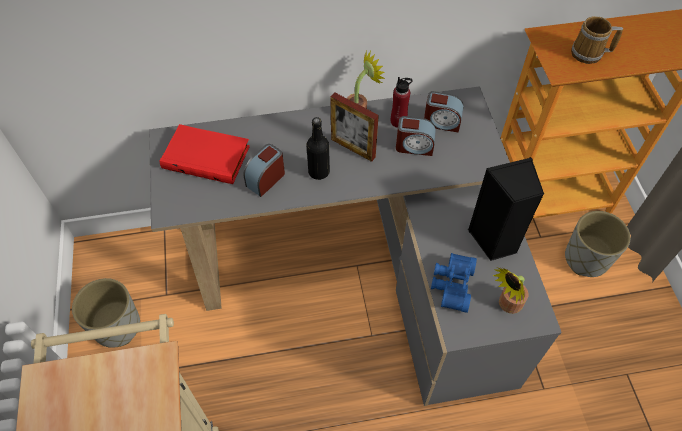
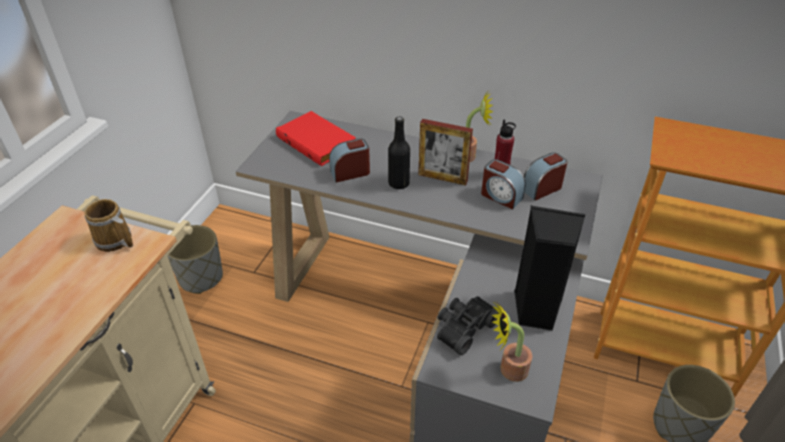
camera: 30 degrees right, 15 degrees down
picture frame [330,92,379,162] -> picture frame turned 45 degrees counterclockwise [418,119,473,186]
alarm clock [424,91,464,133] -> alarm clock turned 105 degrees clockwise [524,152,567,201]
blue binoculars [431,253,477,313] -> black binoculars [437,296,499,355]
mug [571,16,623,64] -> mug moved to [84,199,133,252]

